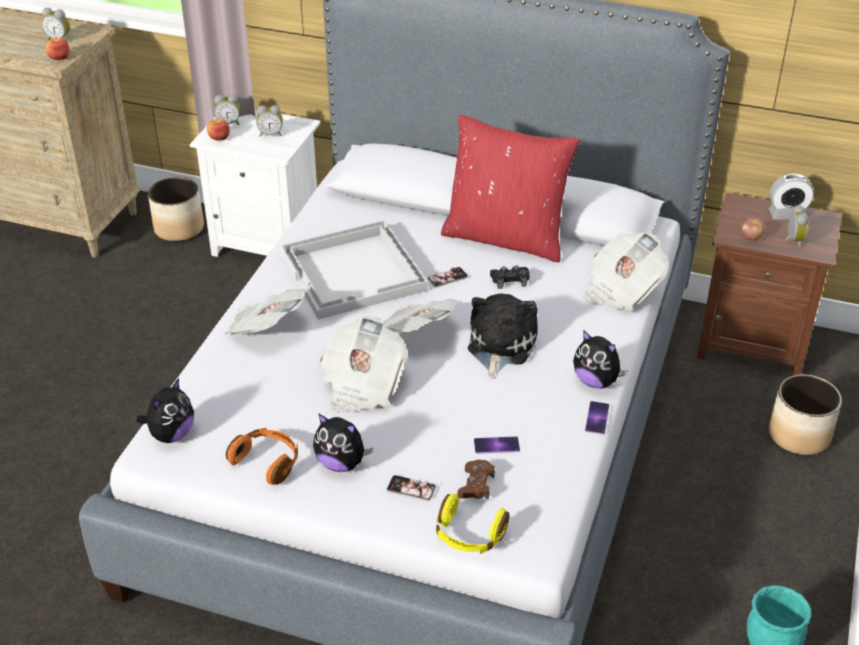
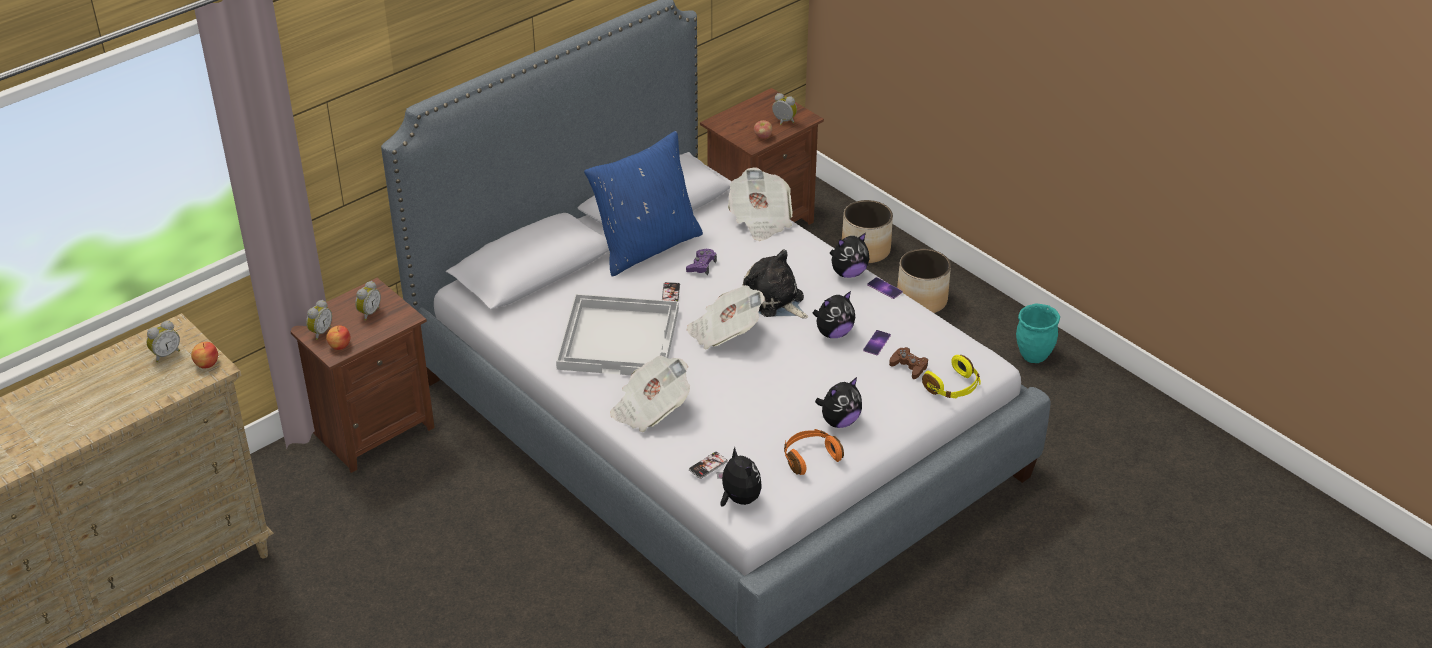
camera: 60 degrees left, 0 degrees up
planter [148,177,204,241] -> planter moved to [897,249,951,313]
white nightstand [190,109,321,257] -> brown nightstand [291,278,435,473]
newspaper [320,316,408,413] -> none
phone [387,475,436,501] -> phone moved to [689,451,728,479]
red pillow [441,115,580,262] -> blue pillow [584,131,703,277]
black game controller [490,266,530,289] -> purple game controller [686,249,717,275]
alarm clock [769,174,814,219] -> none
none -> plush toy [812,291,855,338]

